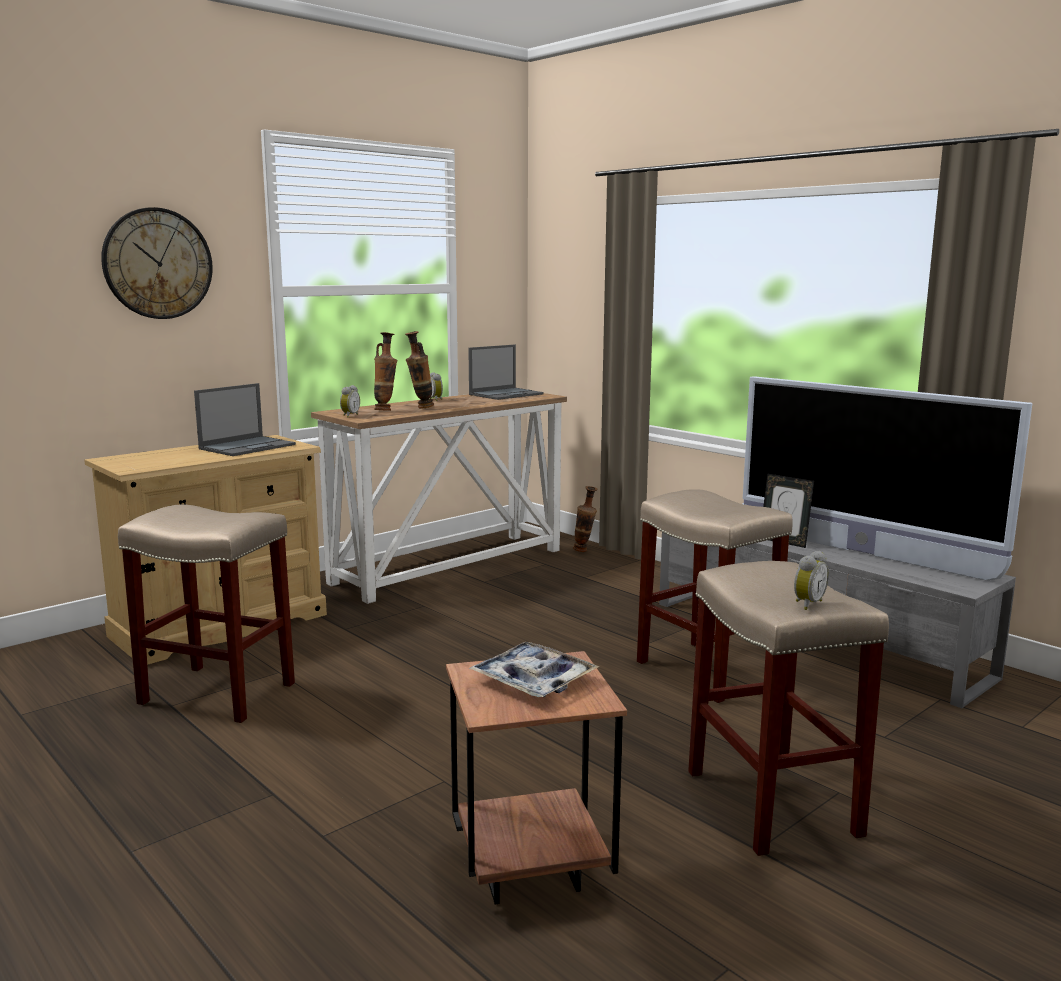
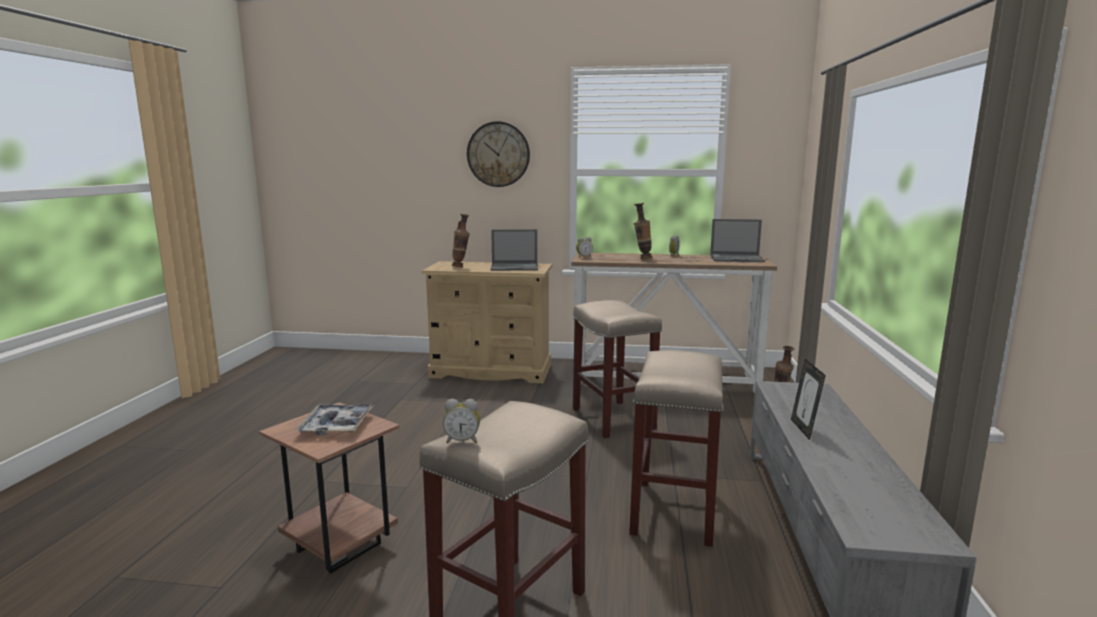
camera: 50 degrees right, 0 degrees up
beige stool [118,504,295,723] -> beige stool moved to [573,300,662,438]
vase [374,332,397,411] -> vase moved to [452,214,470,267]
television [742,377,1032,581] -> none

